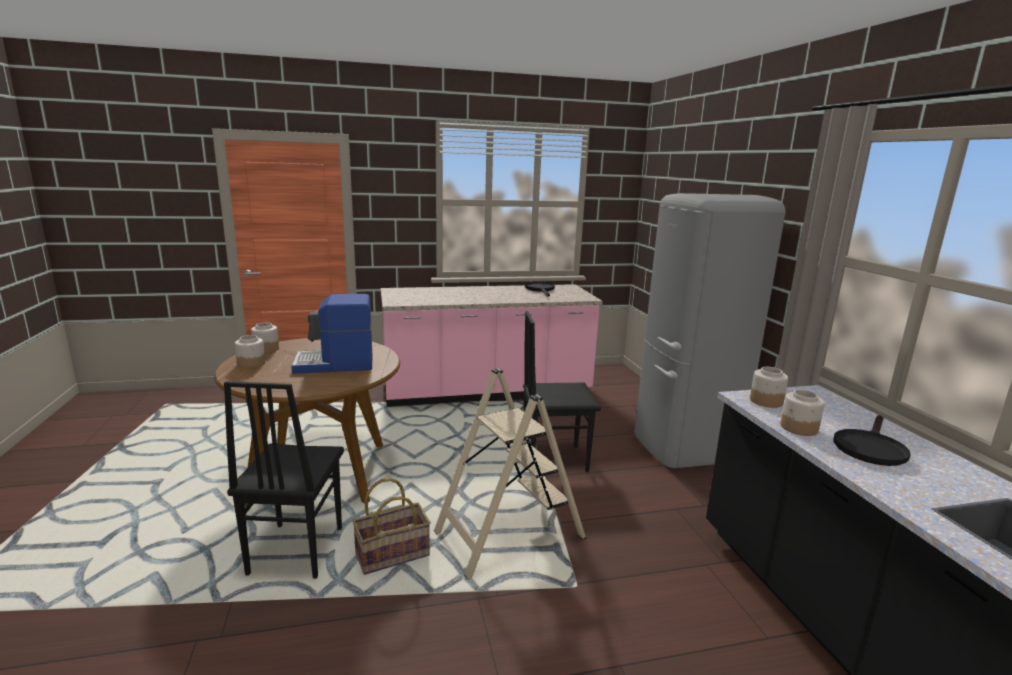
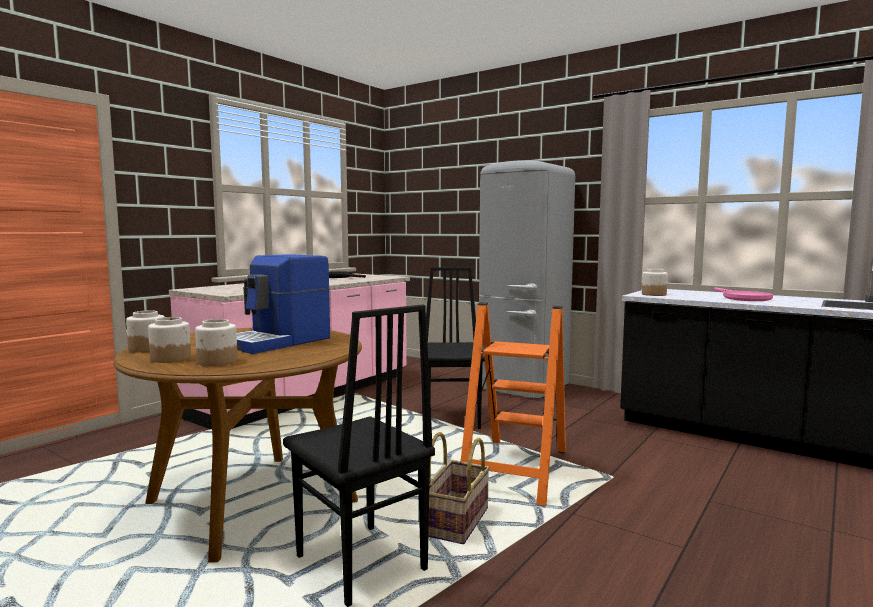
camera: 40 degrees left, 10 degrees down
beige step ladder [434,368,587,580] -> orange step ladder [461,302,566,507]
black chair [523,311,601,472] -> black chair turned 135 degrees clockwise [426,267,485,429]
jar [780,389,825,436] -> jar moved to [195,319,238,366]
black frying pan [834,415,911,466] -> pink frying pan [714,287,773,301]

